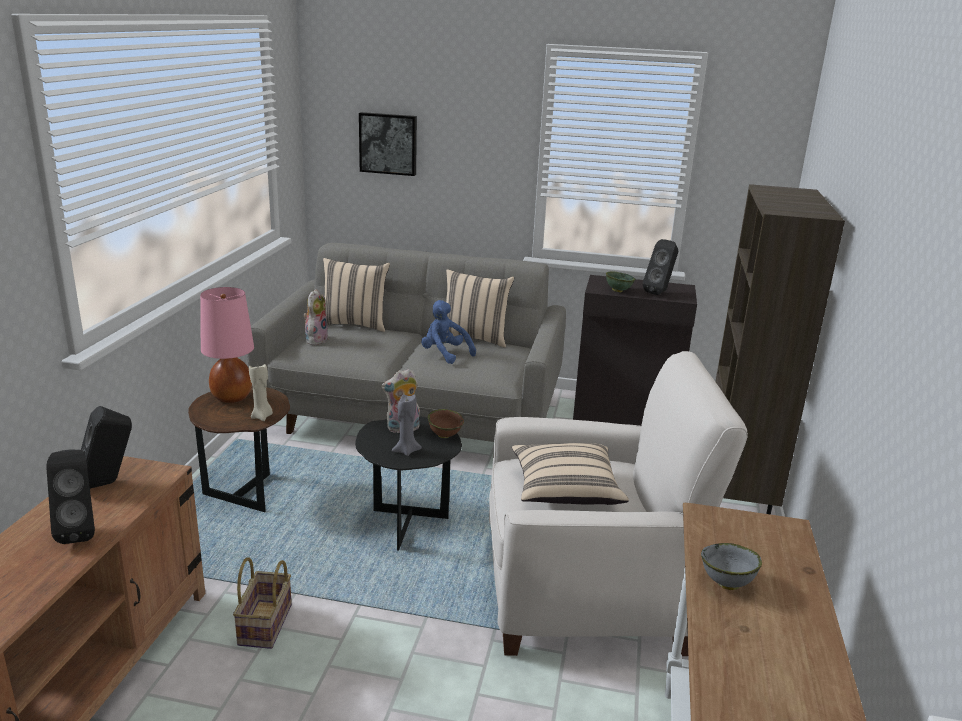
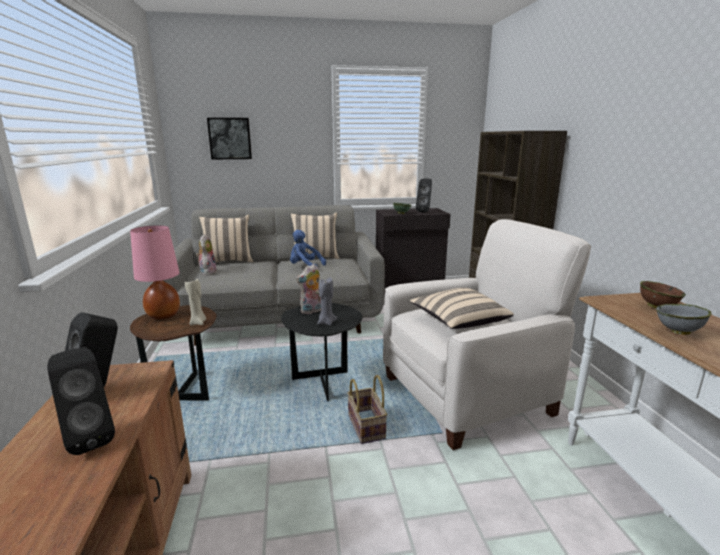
camera: 20 degrees left, 5 degrees down
basket [233,557,292,649] -> basket moved to [347,375,387,444]
brown bowl [428,409,464,438] -> brown bowl moved to [640,281,686,308]

